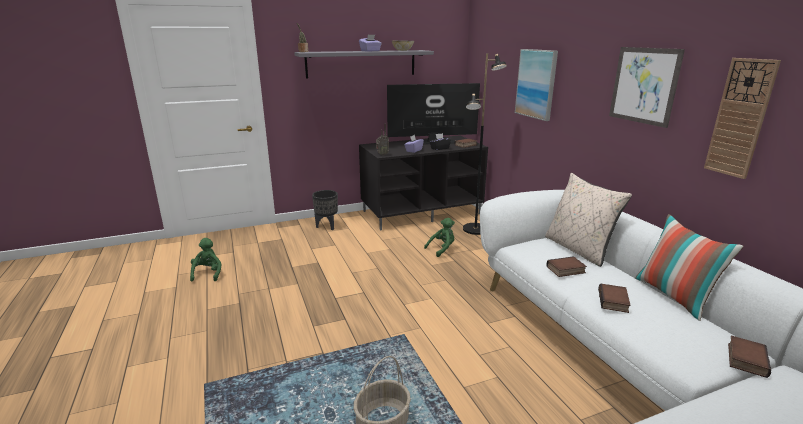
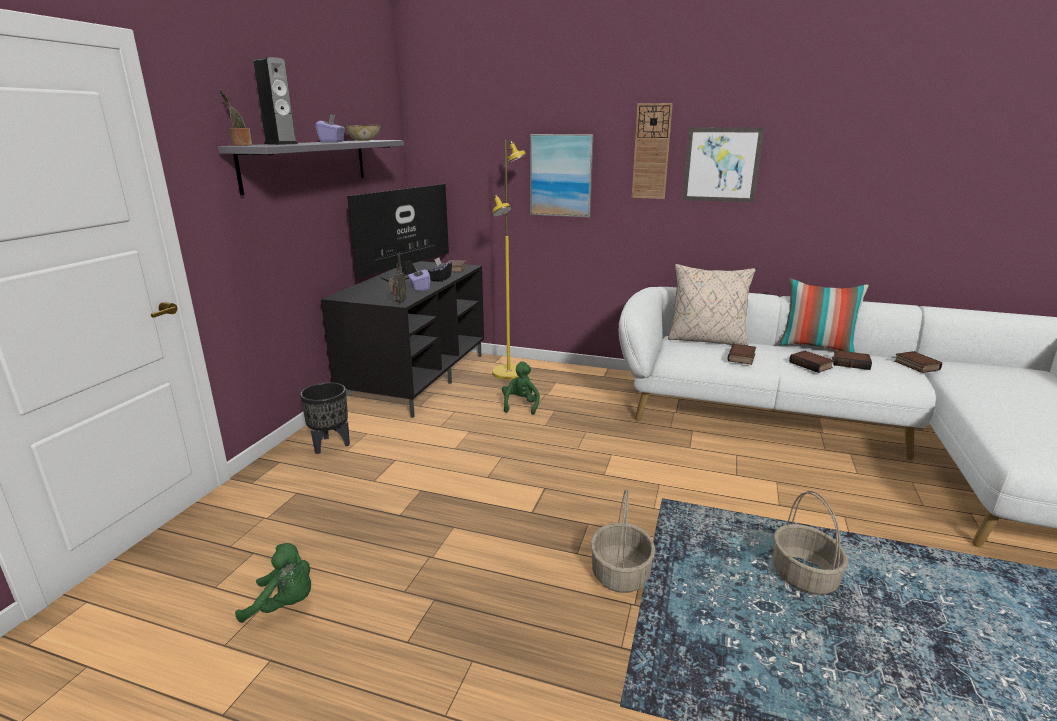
camera: 50 degrees left, 0 degrees up
green plush toy [190,238,221,281] -> green plush toy turned 150 degrees clockwise [235,543,311,623]
black floor lamp [463,53,507,235] -> yellow floor lamp [492,140,527,379]
wall clock [704,58,781,179] -> wall clock moved to [632,103,673,199]
none -> speaker [253,57,298,145]
none -> basket [591,489,655,593]
none -> book [832,350,872,370]

